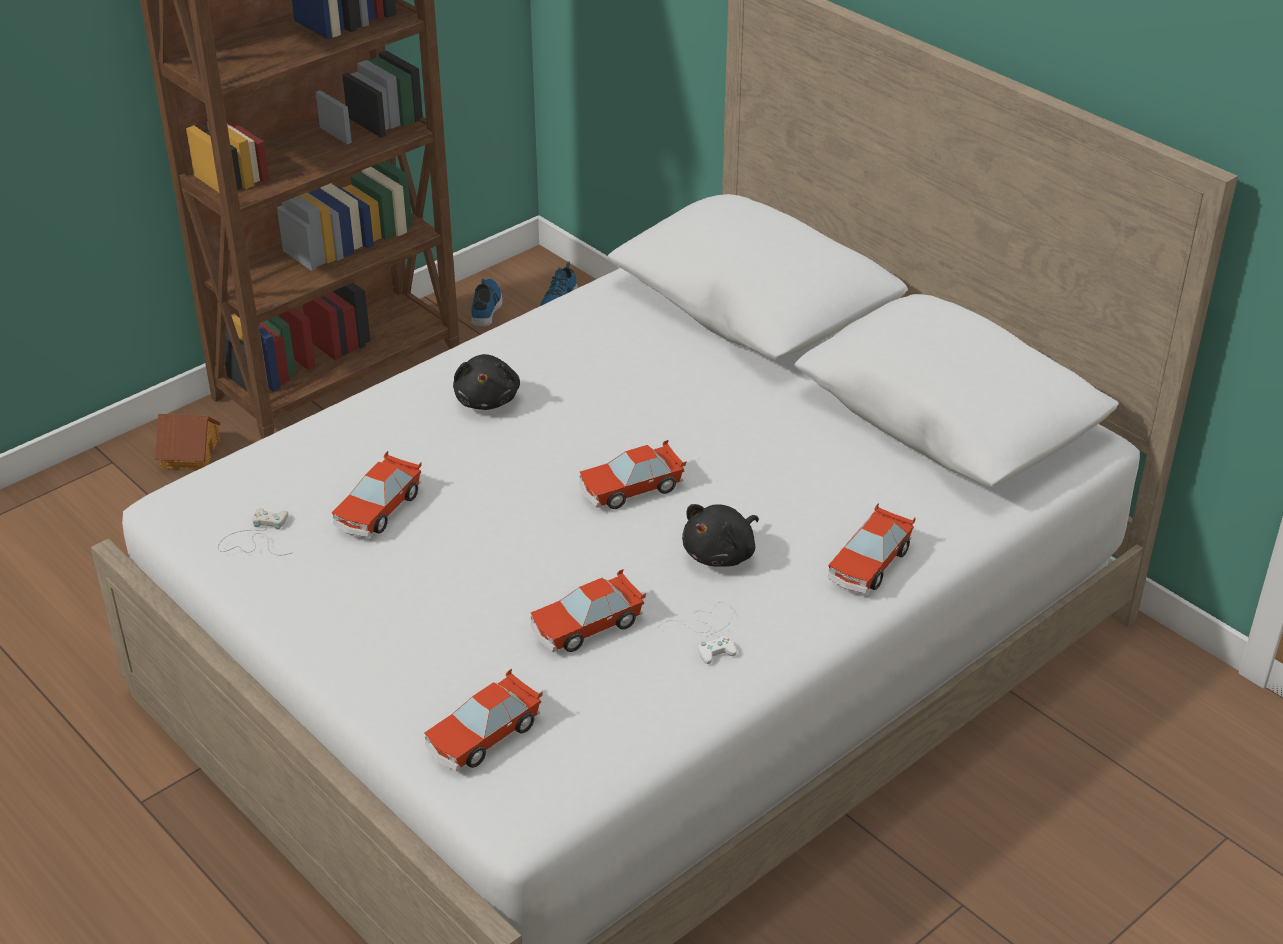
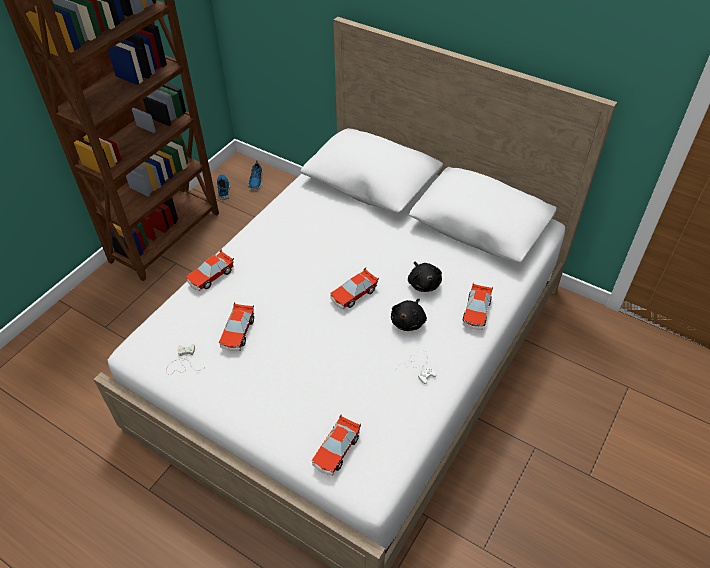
camera: 15 degrees left, 10 degrees up
toy house [155,414,220,470] -> none
black plush toy [453,354,520,410] -> black plush toy moved to [408,262,442,292]
toy car [530,569,646,652] -> toy car moved to [186,249,234,291]

